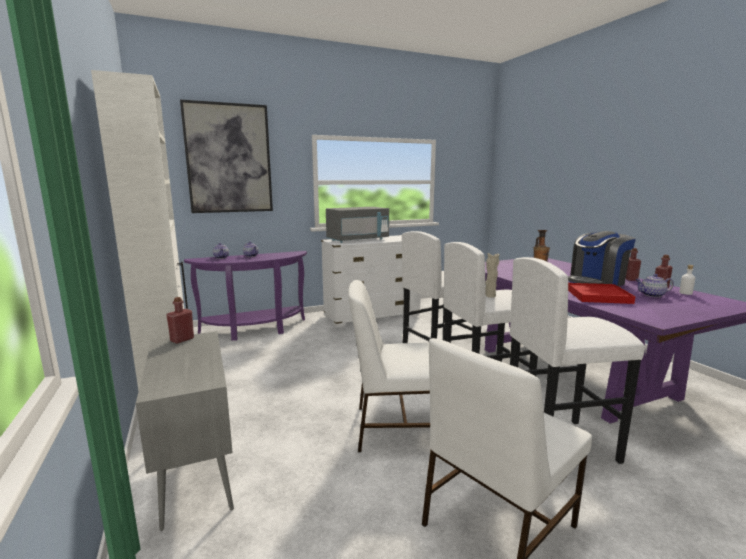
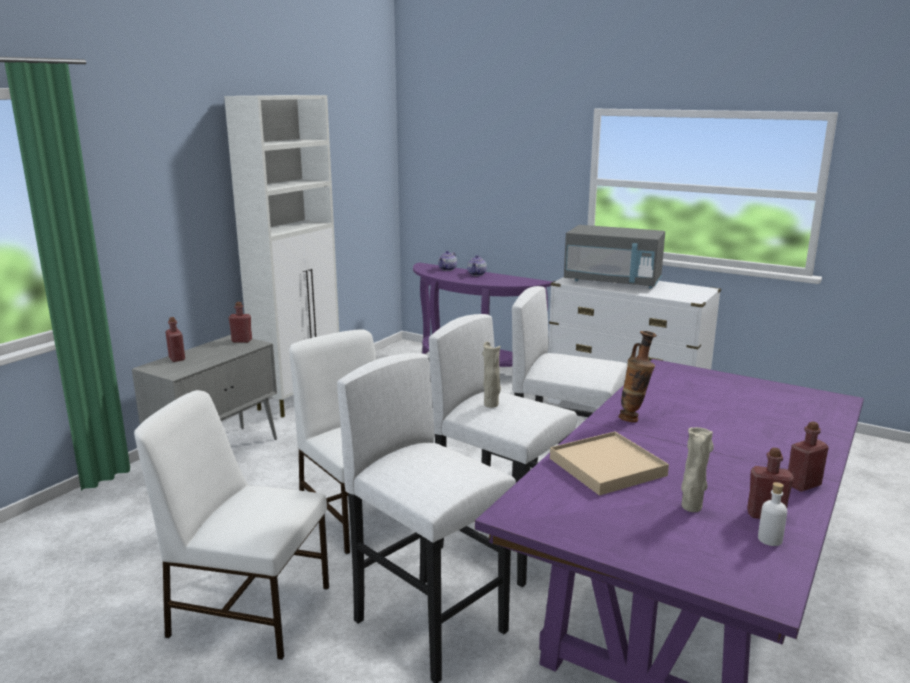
camera: 55 degrees right, 5 degrees up
picture [180,99,273,213] -> none
coffee machine [568,231,636,286] -> none
red tray [568,283,636,304] -> beige tray [550,432,669,496]
teapot [635,274,674,297] -> beige vase [681,427,714,512]
none -> red bottle [165,317,185,362]

